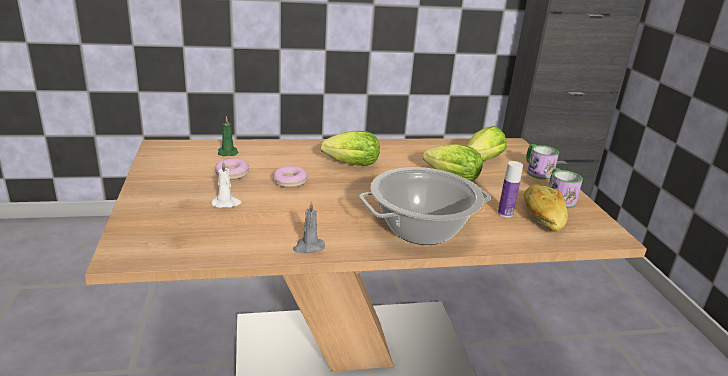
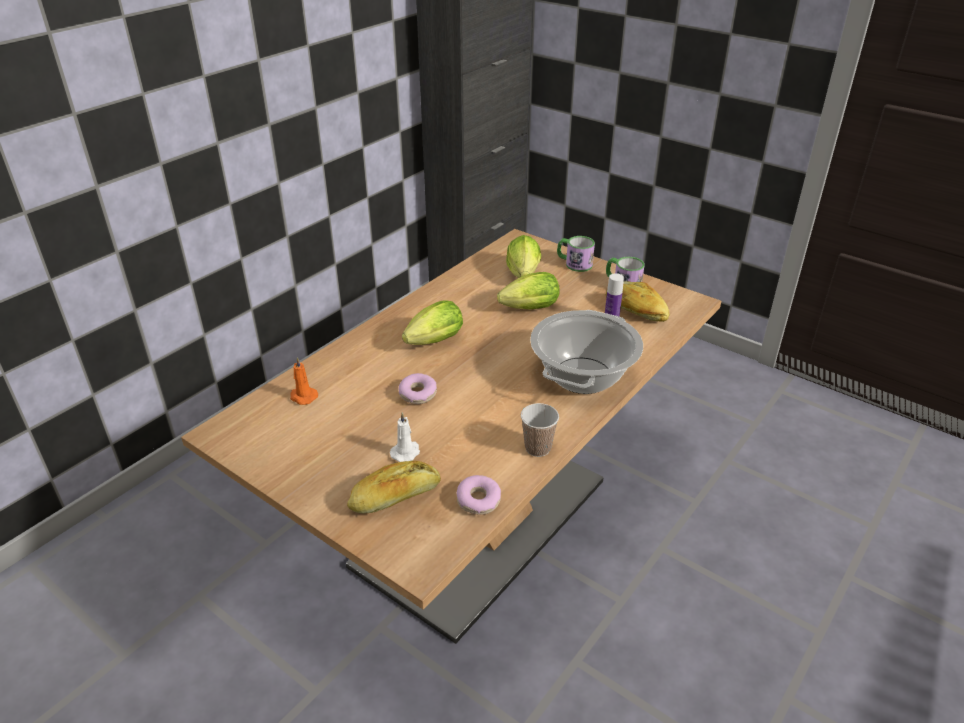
camera: 40 degrees left, 10 degrees up
donut [215,158,249,180] -> donut moved to [457,475,501,515]
green candle [218,116,238,156] -> orange candle [290,357,318,405]
grey candle [293,201,325,254] -> cup [521,403,559,457]
none -> bread [347,461,441,514]

